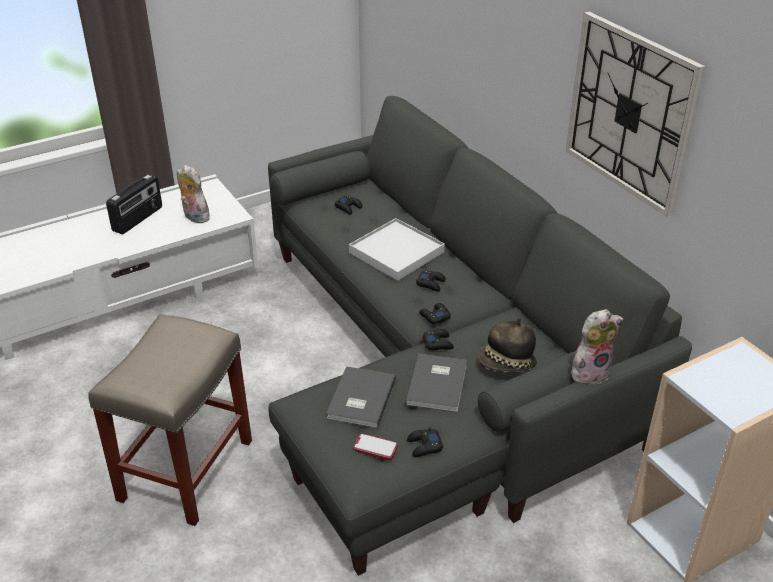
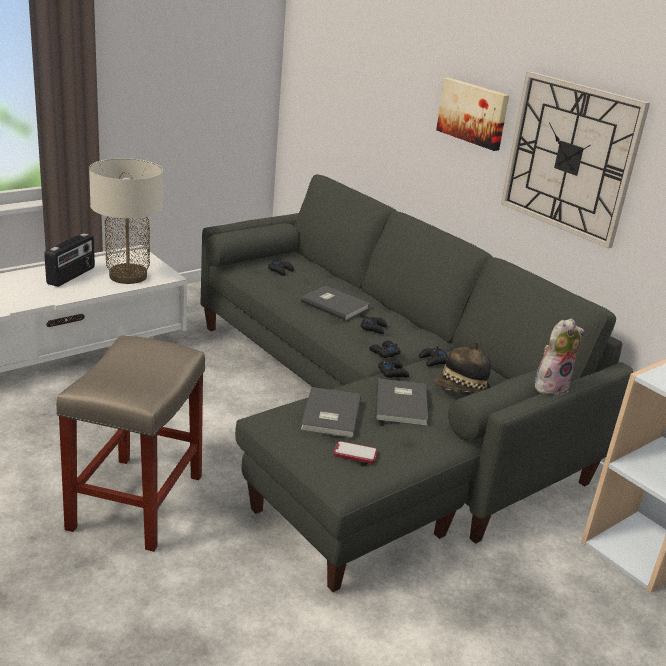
camera: 10 degrees left, 10 degrees down
plush toy [177,165,210,223] -> table lamp [89,158,163,284]
white tray [349,218,445,281] -> grey book [301,286,370,321]
black game controller [407,427,443,457] -> black game controller moved to [419,346,448,367]
none -> picture [436,78,509,151]

